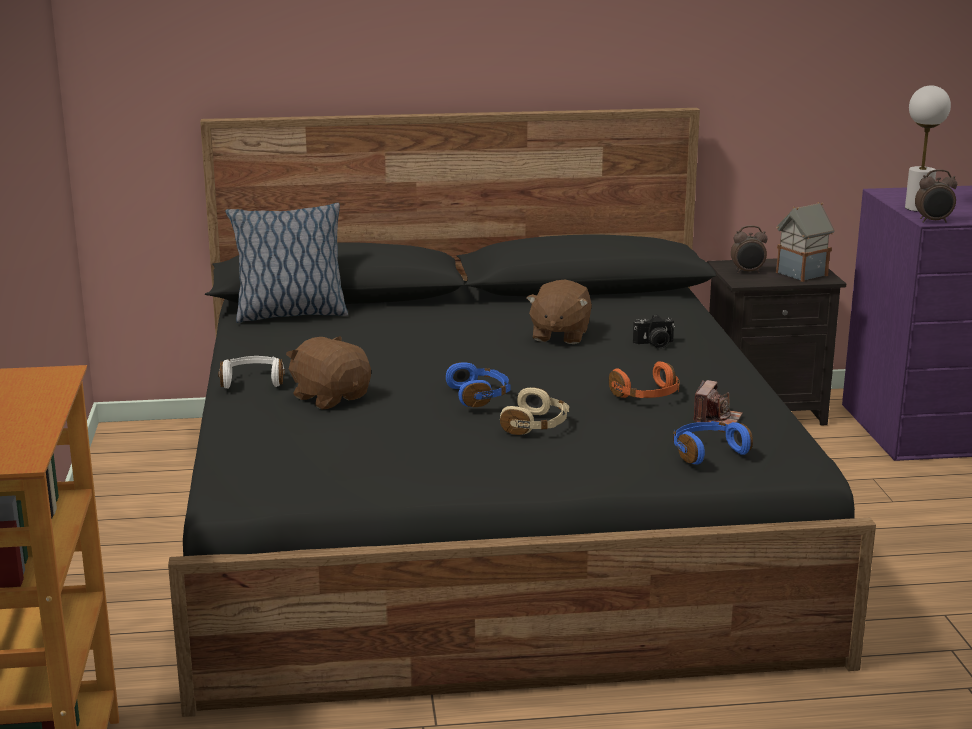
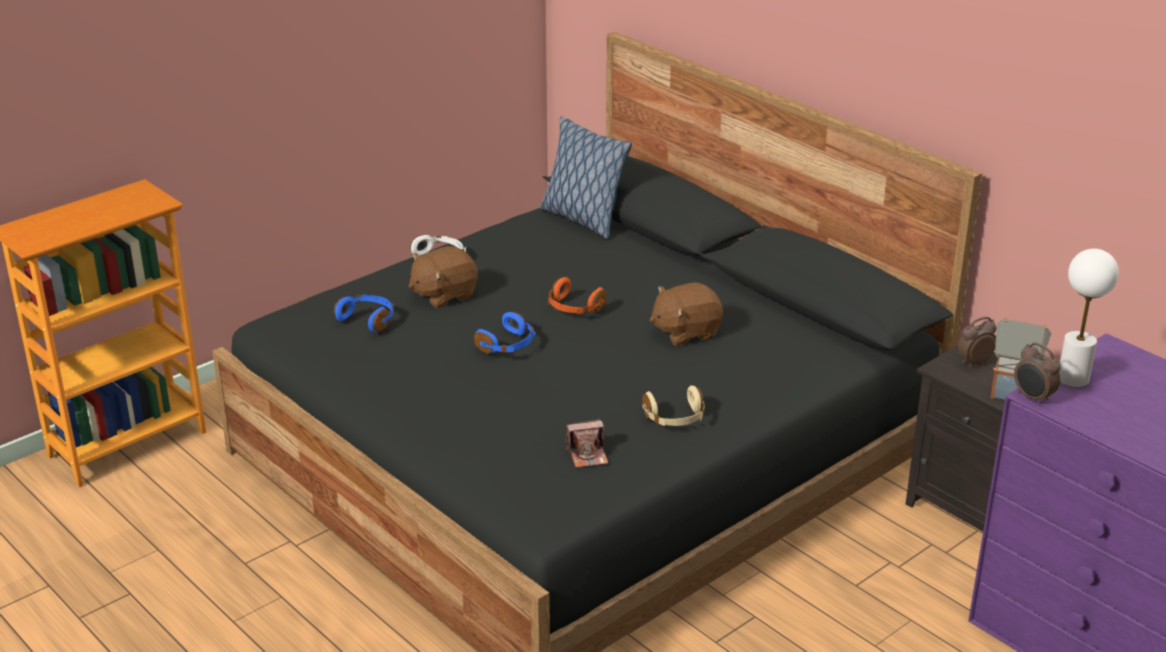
camera: 55 degrees right, 10 degrees up
brown plush toy [286,336,371,409] -> brown plush toy turned 135 degrees counterclockwise [409,246,478,308]
beige headphones [500,387,569,435] -> beige headphones moved to [642,385,705,426]
orange headphones [609,361,680,398] -> orange headphones moved to [548,277,607,314]
camera [633,315,675,348] -> none
blue headphones [673,421,753,464] -> blue headphones moved to [333,294,394,332]
alarm clock [731,226,768,273] -> alarm clock turned 105 degrees clockwise [958,317,997,367]

